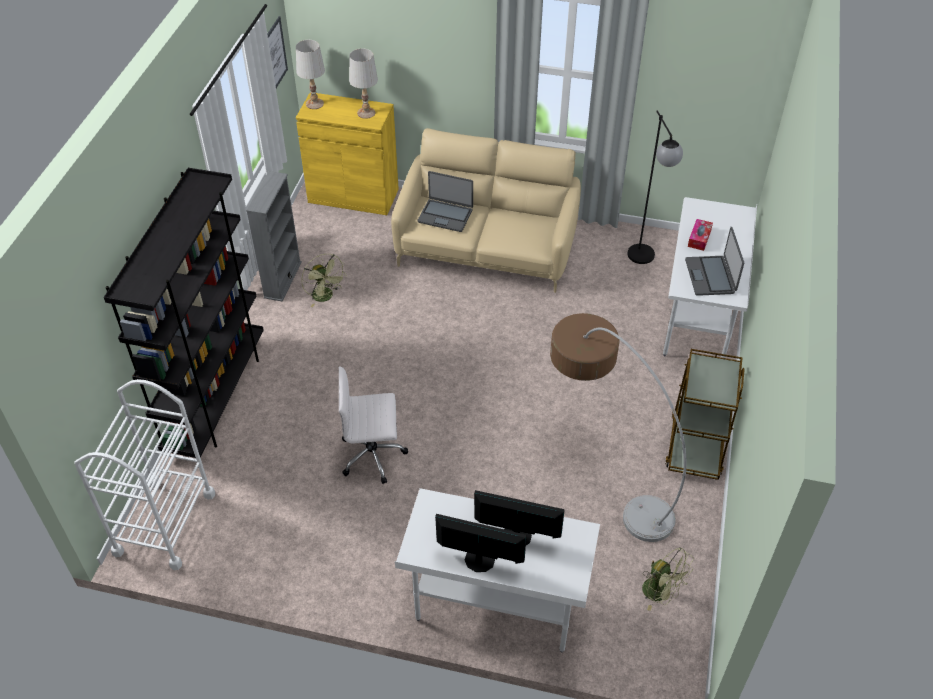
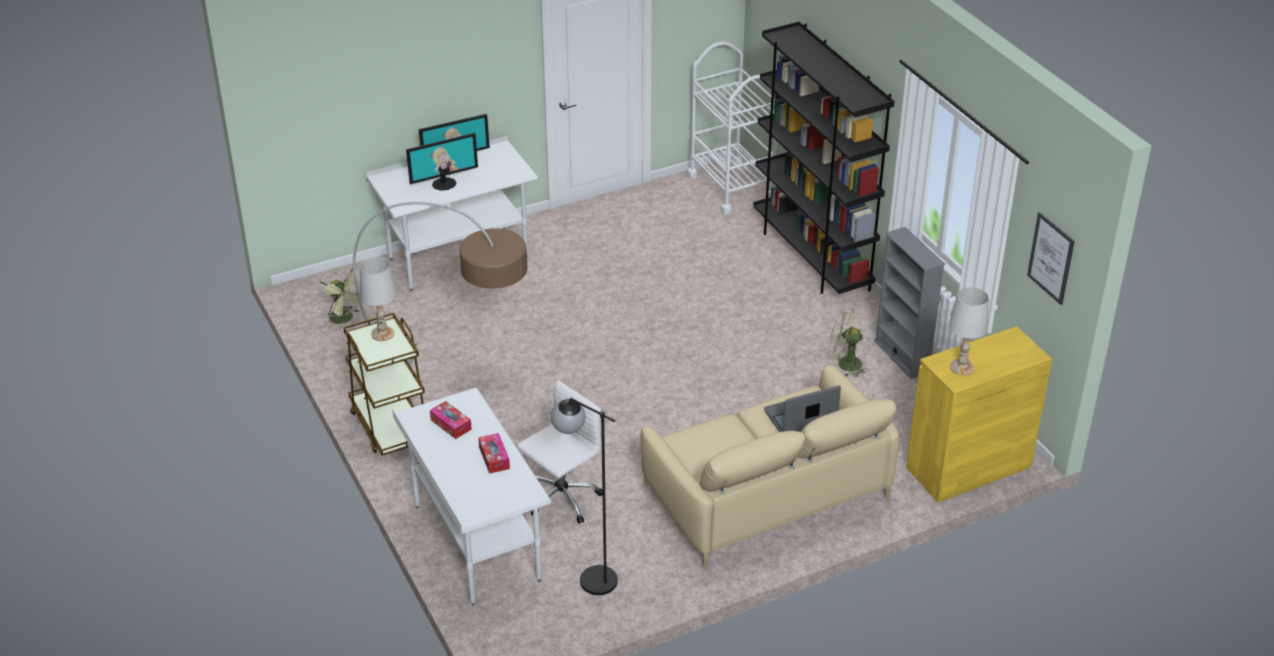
camera: 140 degrees right, 10 degrees down
white table lamp [296,40,325,109] -> white table lamp moved to [360,257,397,341]
white office chair [339,366,408,484] -> white office chair moved to [517,380,603,524]
green fan [642,547,694,611] -> green fan turned 135 degrees counterclockwise [317,266,360,329]
laptop [685,227,744,296] -> tissue box [430,401,472,439]

